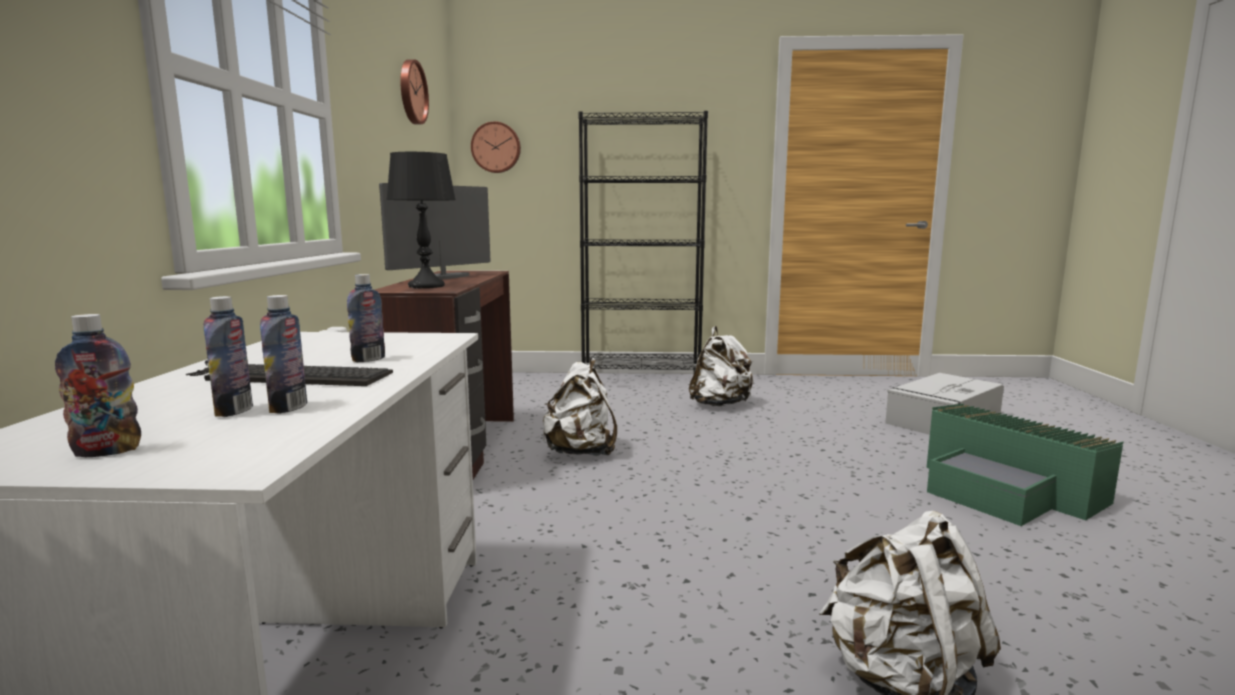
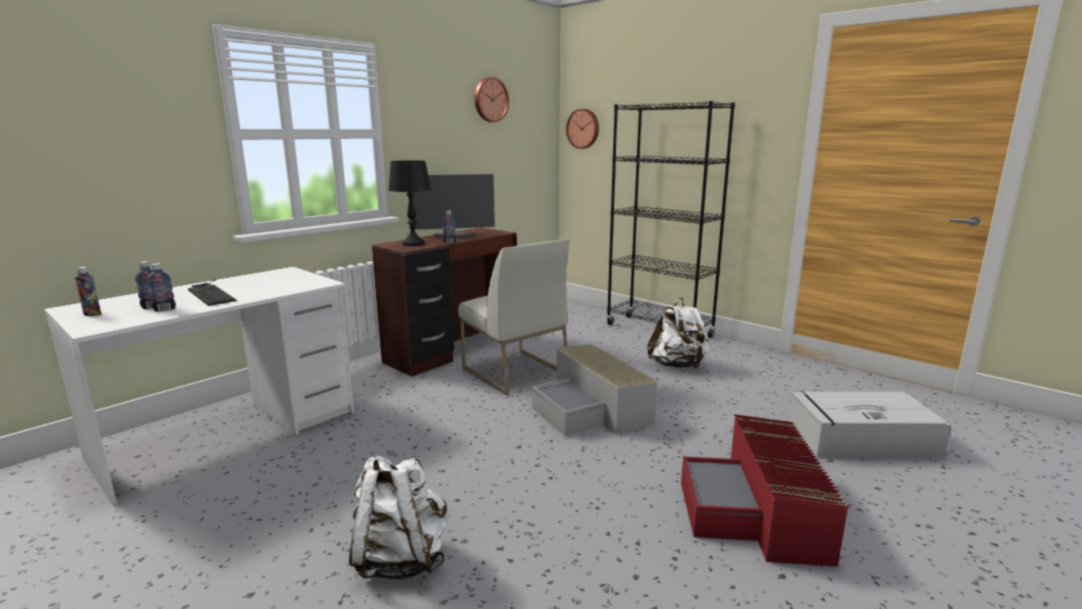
camera: 40 degrees right, 5 degrees up
bottle [347,274,385,363] -> bottle moved to [442,211,457,243]
white backpack [543,358,617,456] -> white chair [458,239,569,396]
green storage box [926,404,1124,526] -> red storage box [681,414,850,566]
none -> grey storage box [532,344,658,436]

